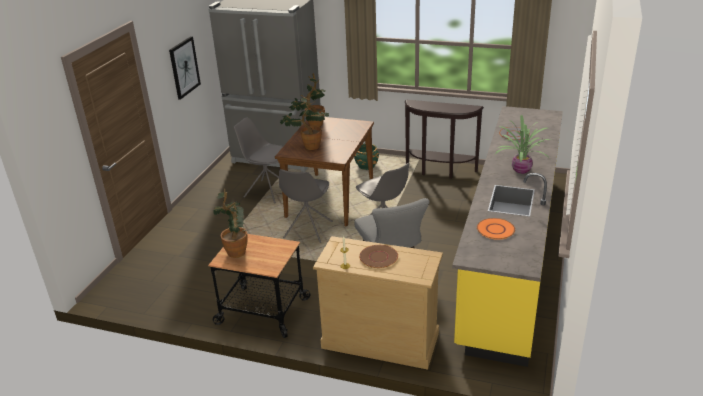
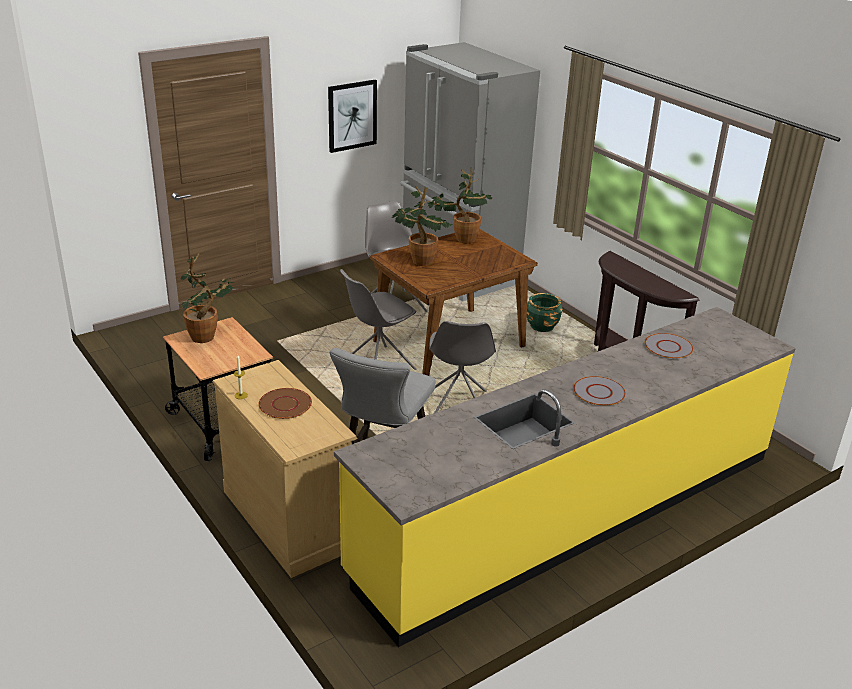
camera: 35 degrees right, 0 degrees up
orange plate [477,218,515,240] -> none
potted plant [495,115,551,174] -> grey plate [573,376,626,406]

